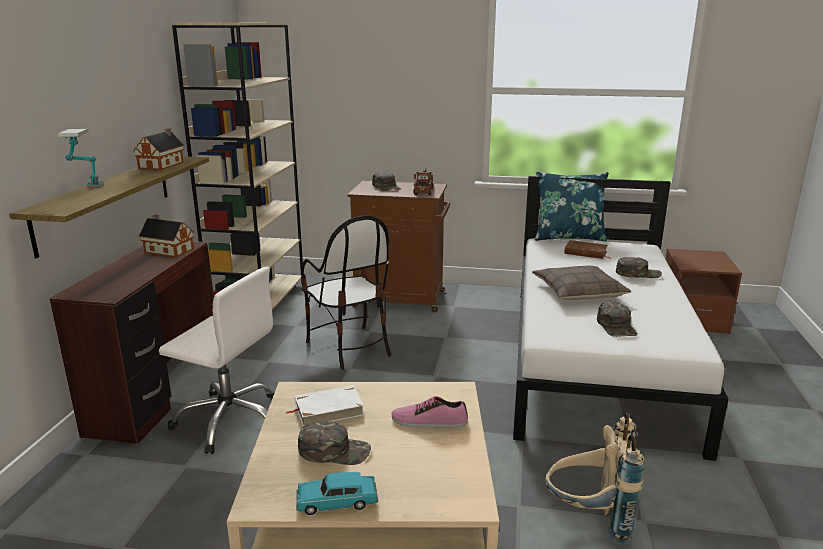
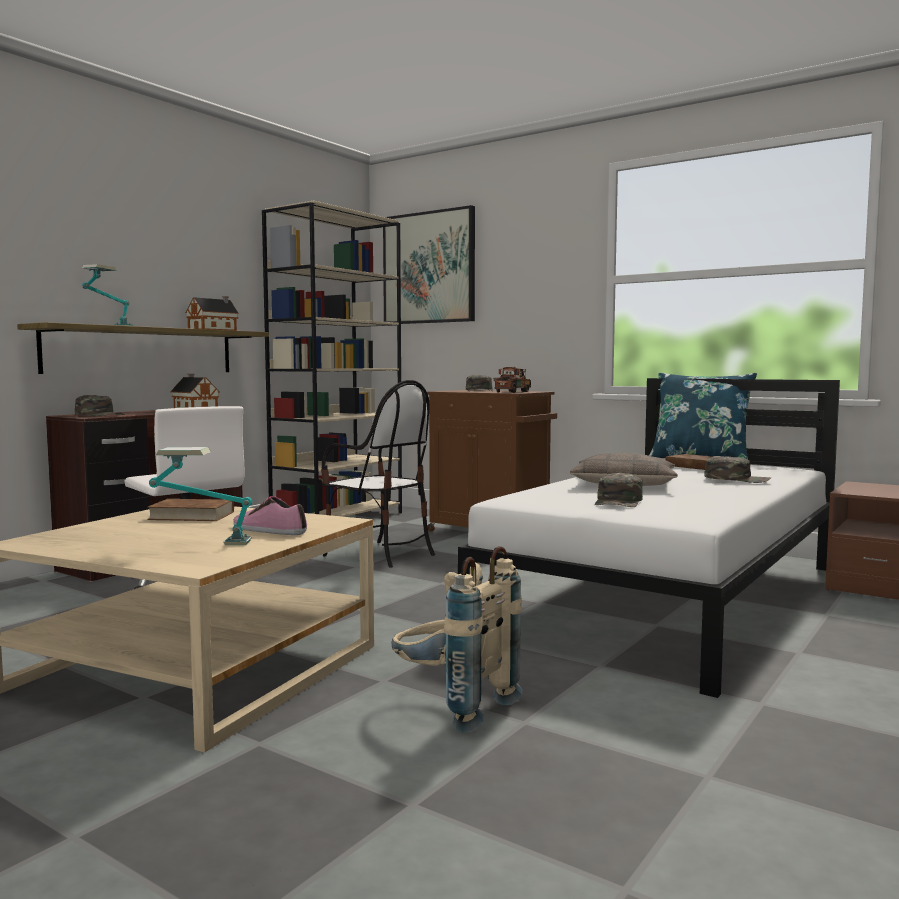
camera: 25 degrees right, 15 degrees down
white book [287,385,365,427] -> brown book [147,499,234,521]
turquoise toy car [296,472,379,515] -> none
green cap [298,420,371,465] -> green cap moved to [75,395,125,417]
chair [301,215,391,370] -> chair turned 45 degrees counterclockwise [321,380,435,568]
none -> table lamp [149,447,252,545]
none -> picture [383,205,475,324]

